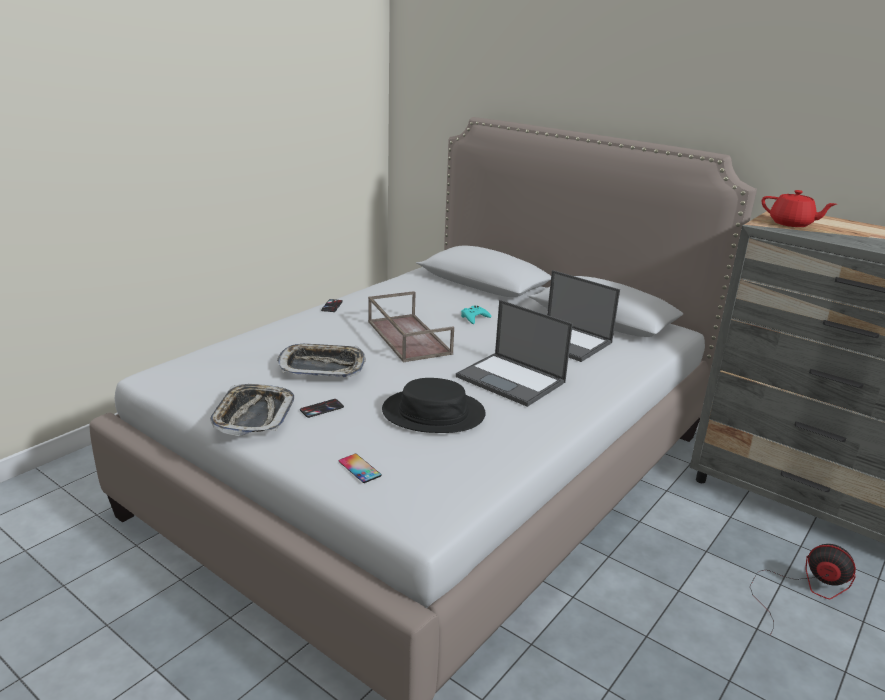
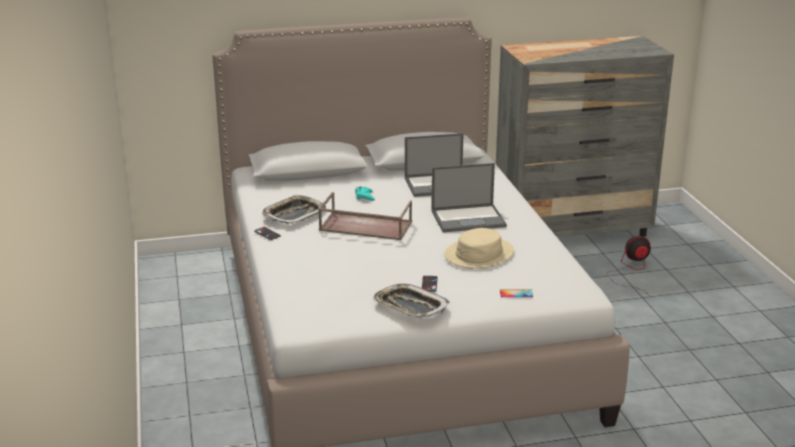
camera: 50 degrees left, 0 degrees up
tray [277,344,366,377] -> tray moved to [262,195,326,224]
black hat [382,378,486,433] -> beige hat [444,228,514,269]
red teapot [762,190,837,227] -> none

